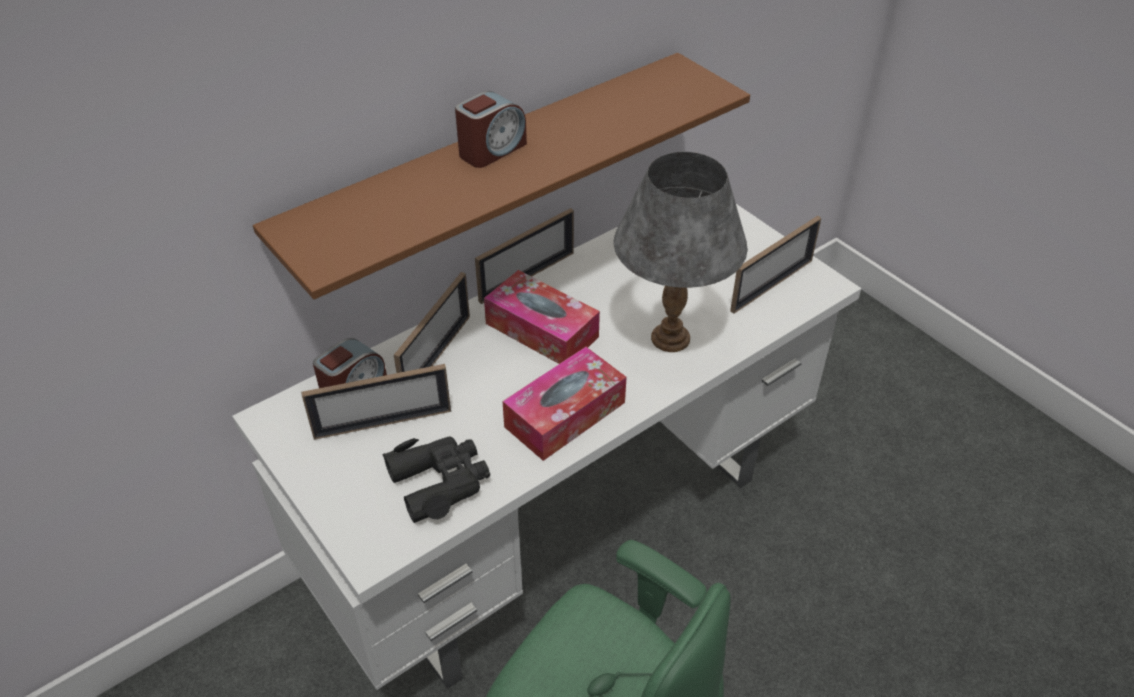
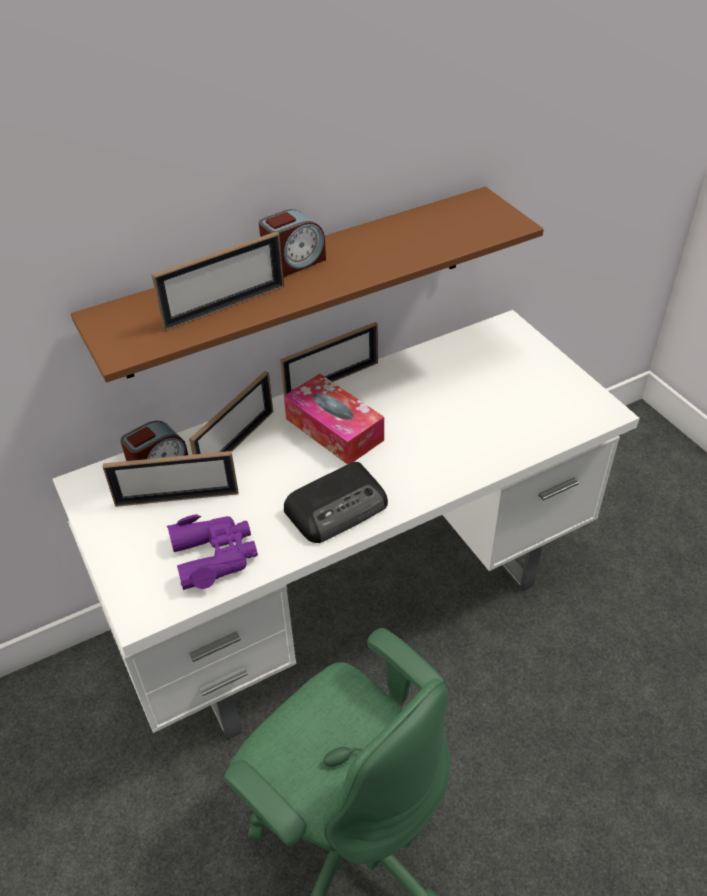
camera: 10 degrees right, 0 degrees up
black binoculars [383,436,490,523] -> purple binoculars [167,514,258,590]
tissue box [502,347,627,461] -> radio [284,462,388,543]
grey table lamp [614,152,748,352] -> none
picture frame [730,216,821,314] -> picture frame moved to [151,231,284,331]

